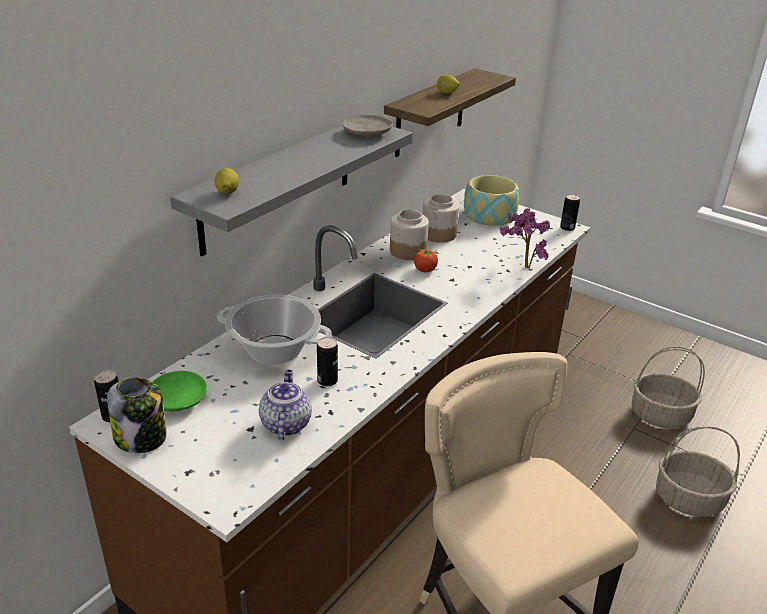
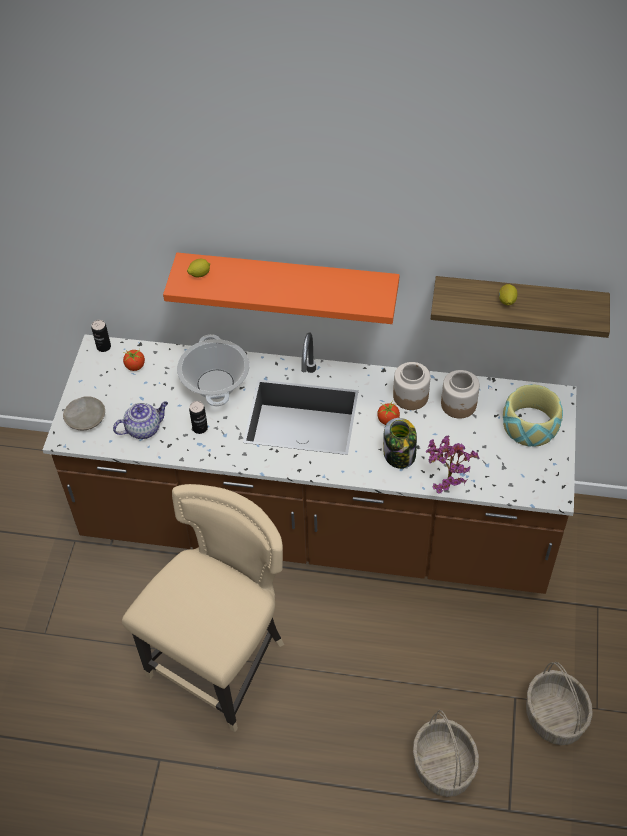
camera: 65 degrees right, 20 degrees up
jar [107,377,167,453] -> jar moved to [383,418,417,469]
green plate [153,371,207,412] -> tomato [123,348,145,371]
grey shelf [170,125,413,256] -> orange shelf [163,253,399,324]
beige plate [342,115,393,137] -> beige plate moved to [63,396,105,430]
can [560,194,580,231] -> none

